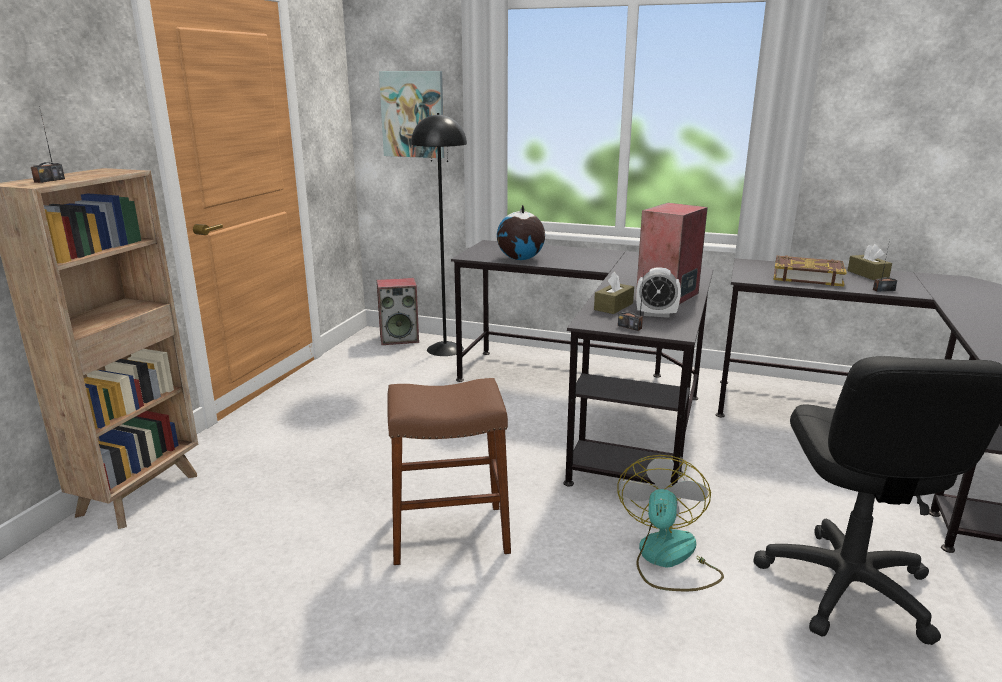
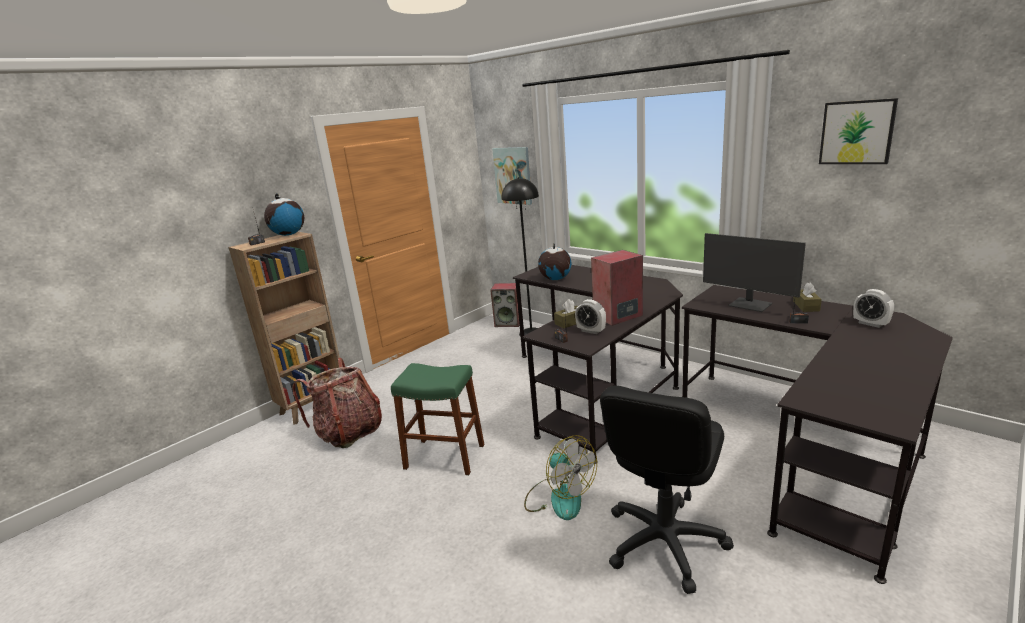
camera: 25 degrees right, 0 degrees up
brown stool [387,378,511,565] -> green stool [391,363,484,475]
fan [617,455,724,591] -> fan turned 105 degrees clockwise [524,435,597,520]
book [774,255,847,286] -> monitor [703,233,806,312]
none -> globe [264,193,304,236]
none -> backpack [292,358,382,448]
none -> picture [819,98,898,164]
none -> alarm clock [853,289,894,328]

